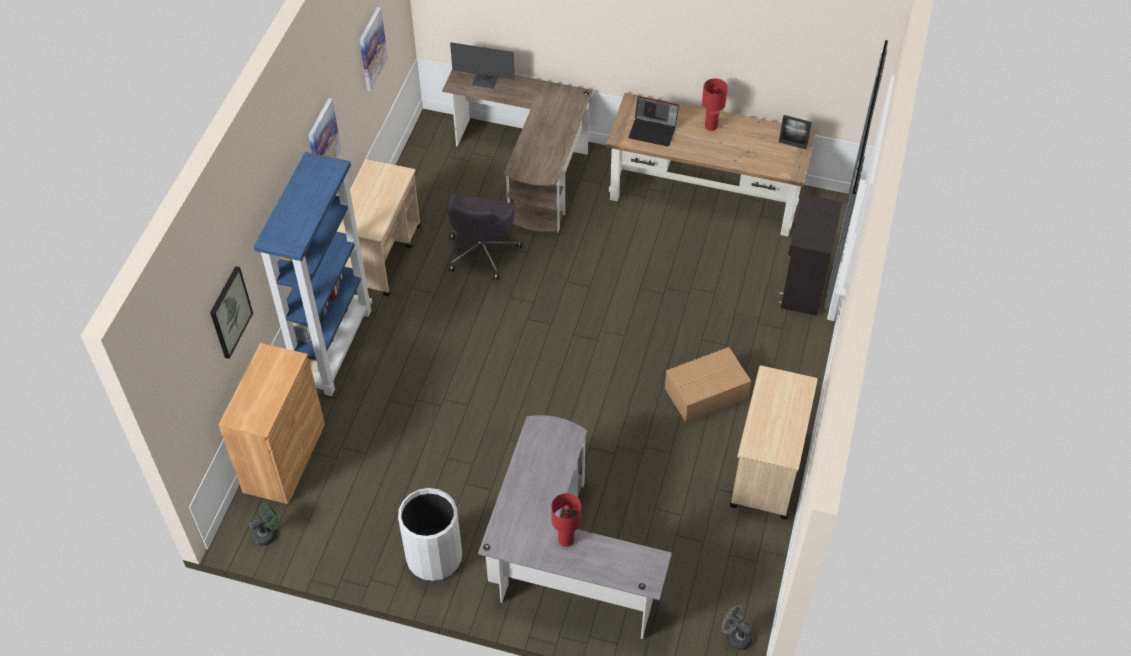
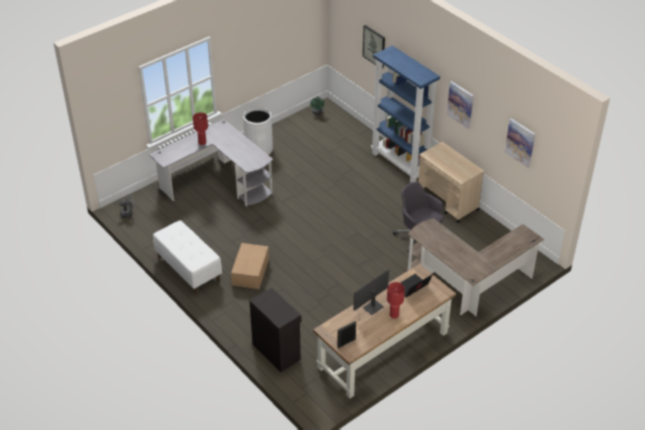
camera: 125 degrees right, 10 degrees down
brown cabinet [218,343,325,504] -> none
monitor [450,42,515,88] -> monitor moved to [353,269,389,315]
beige cart [730,365,818,520] -> white bench [153,220,222,295]

